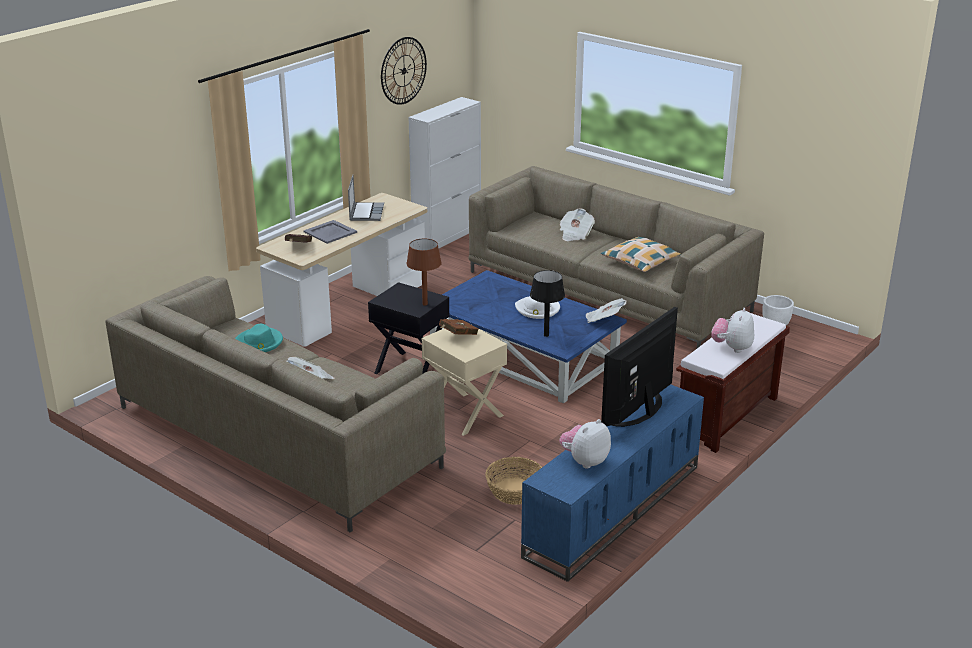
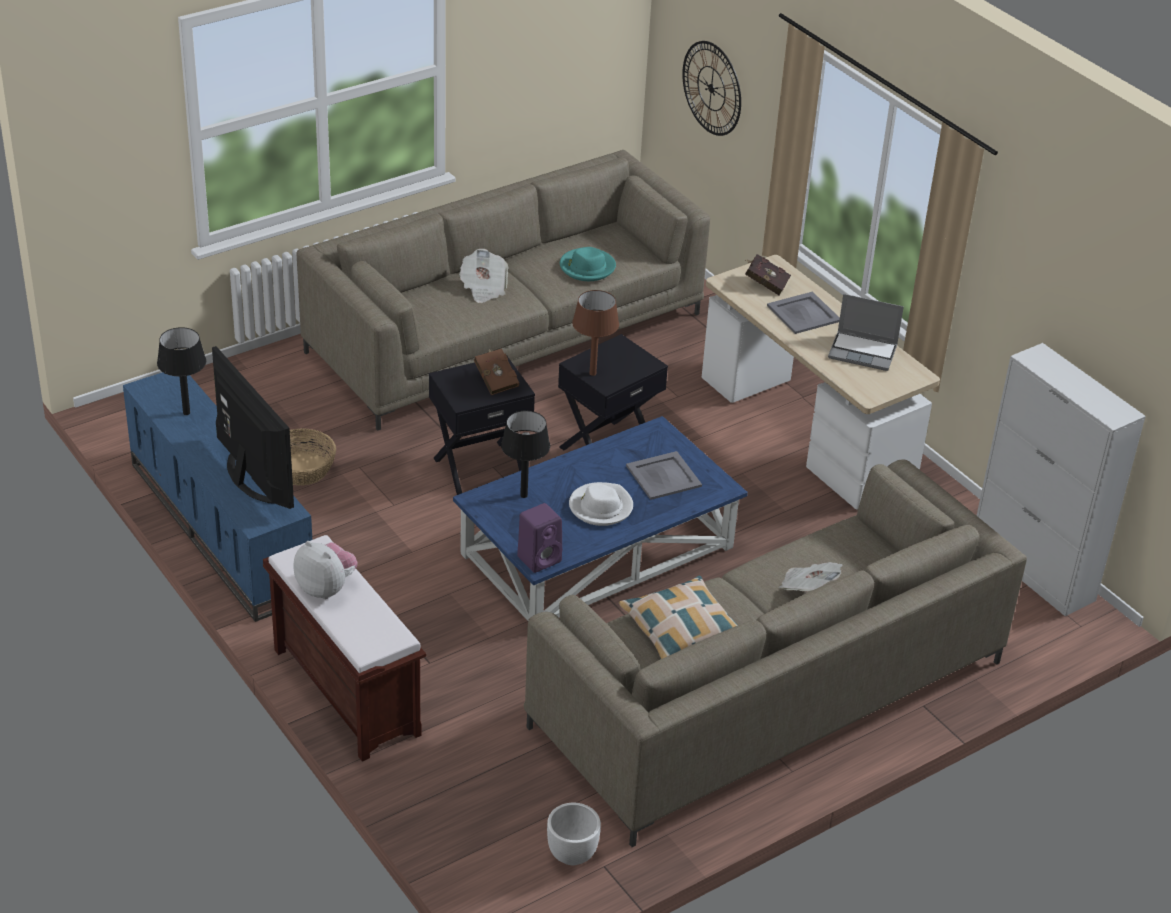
camera: 105 degrees right, 10 degrees up
wall clock [381,37,427,105] -> wall clock moved to [682,41,741,136]
beige side table [422,326,507,436] -> black side table [429,355,535,495]
plush toy [559,419,611,469] -> black table lamp [157,327,206,415]
newspaper [586,298,627,323] -> purple speaker [517,503,562,573]
none -> grey tray [626,451,702,500]

